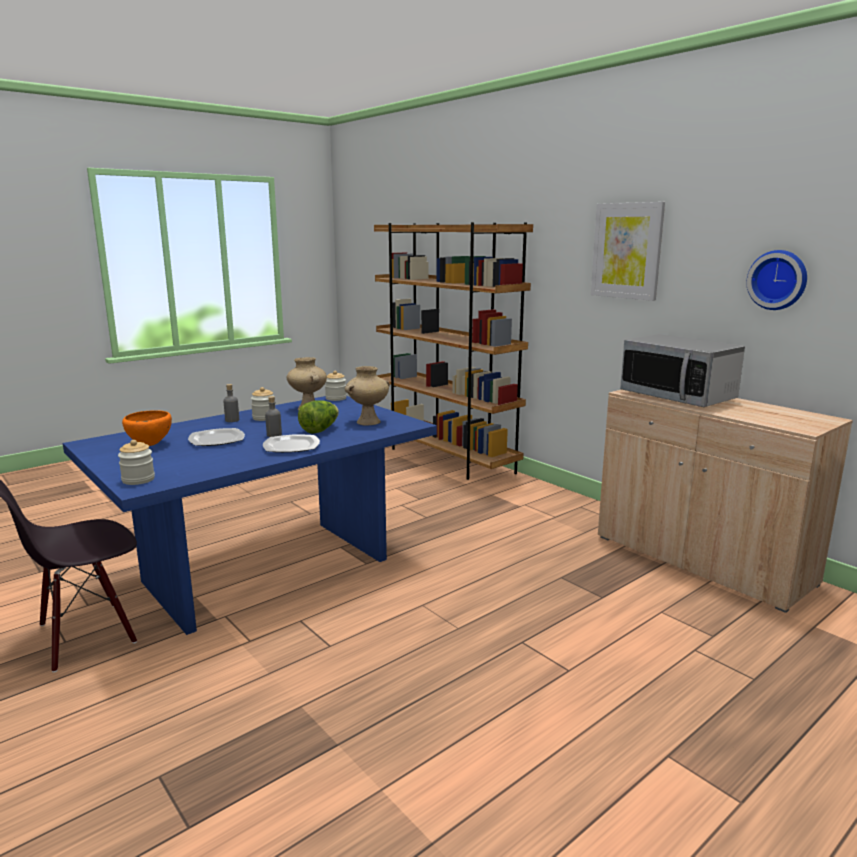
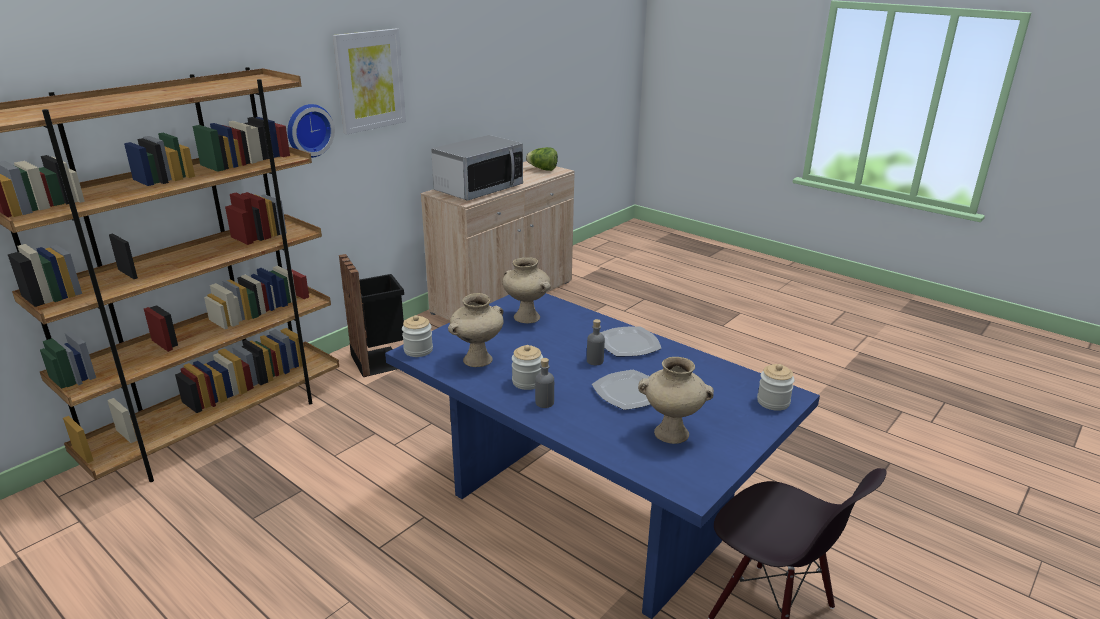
camera: 100 degrees left, 10 degrees up
orange bowl [122,410,172,446] -> beige vase [638,357,714,444]
lettuce [298,400,339,434] -> lettuce moved to [526,147,558,171]
wall clock [747,250,807,310] -> wall clock moved to [287,104,335,158]
none -> black trash can [339,254,404,377]

